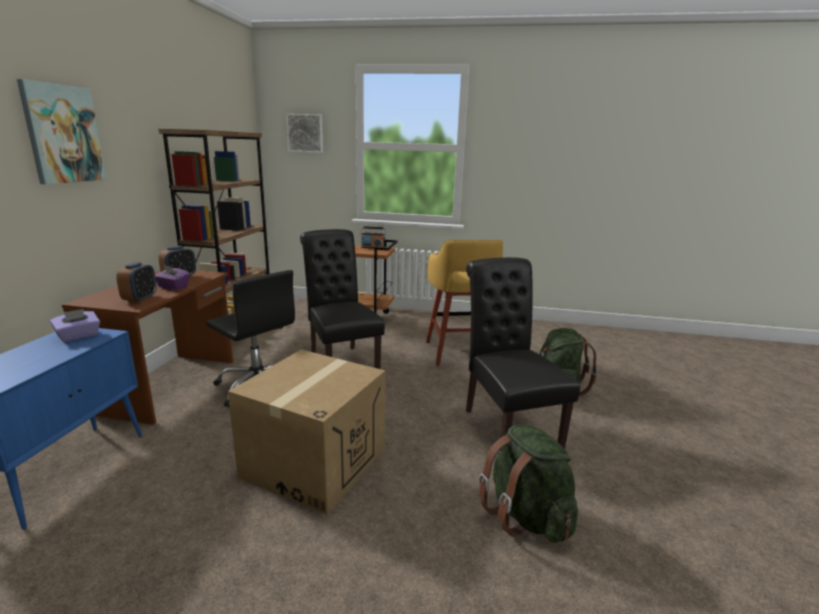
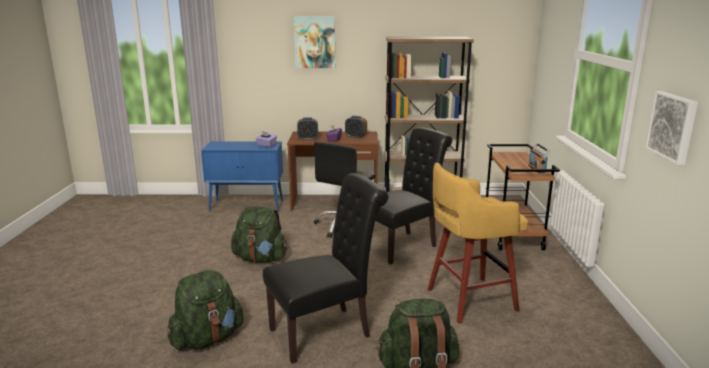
camera: 80 degrees right, 0 degrees up
cardboard box [228,349,385,515] -> green backpack [231,206,287,263]
picture [286,114,323,153] -> picture moved to [645,91,698,165]

